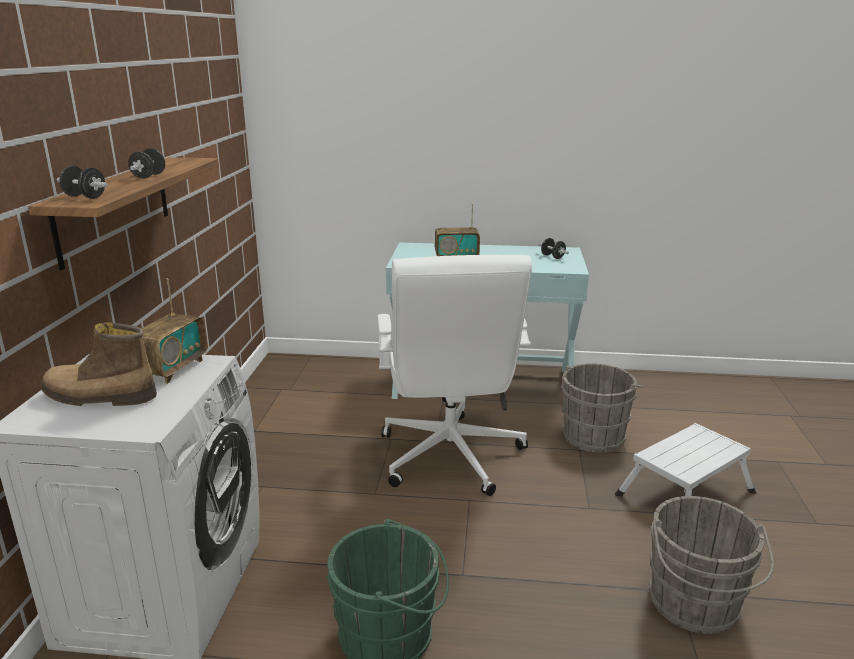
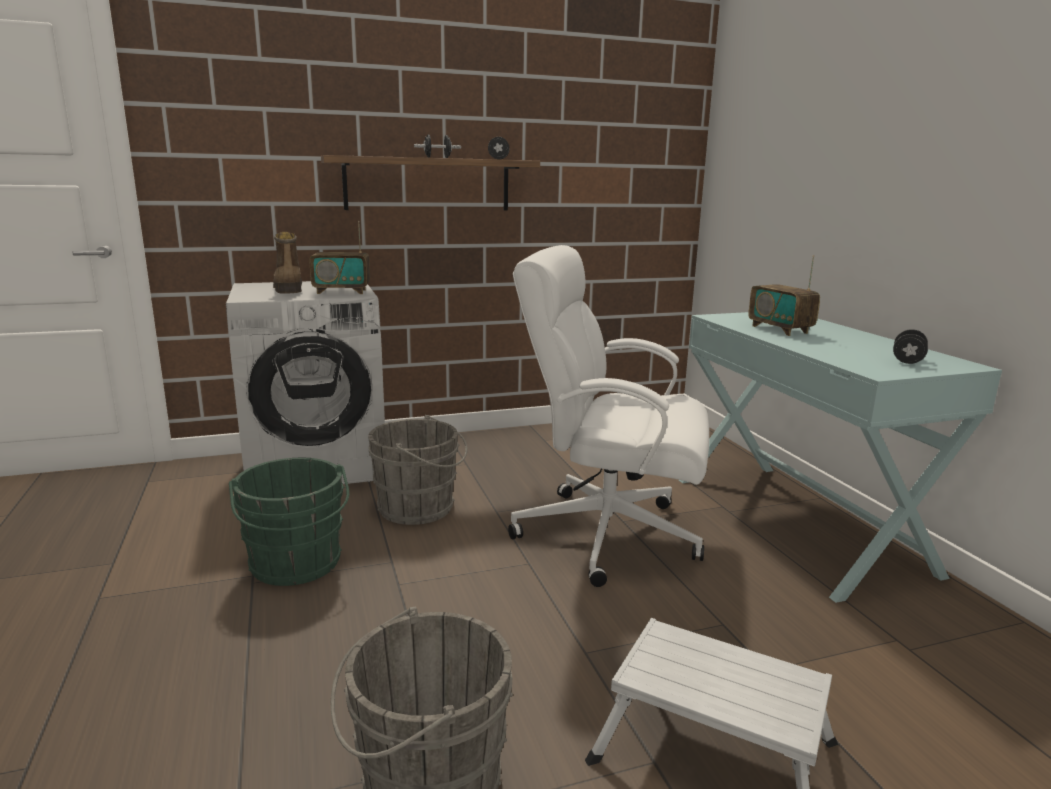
camera: 65 degrees right, 5 degrees down
black dumbbell [57,166,108,199] -> black dumbbell moved to [488,137,510,160]
white office chair [377,255,532,496] -> white office chair turned 45 degrees clockwise [508,245,709,587]
grey bucket [561,363,644,453] -> grey bucket moved to [368,415,468,525]

